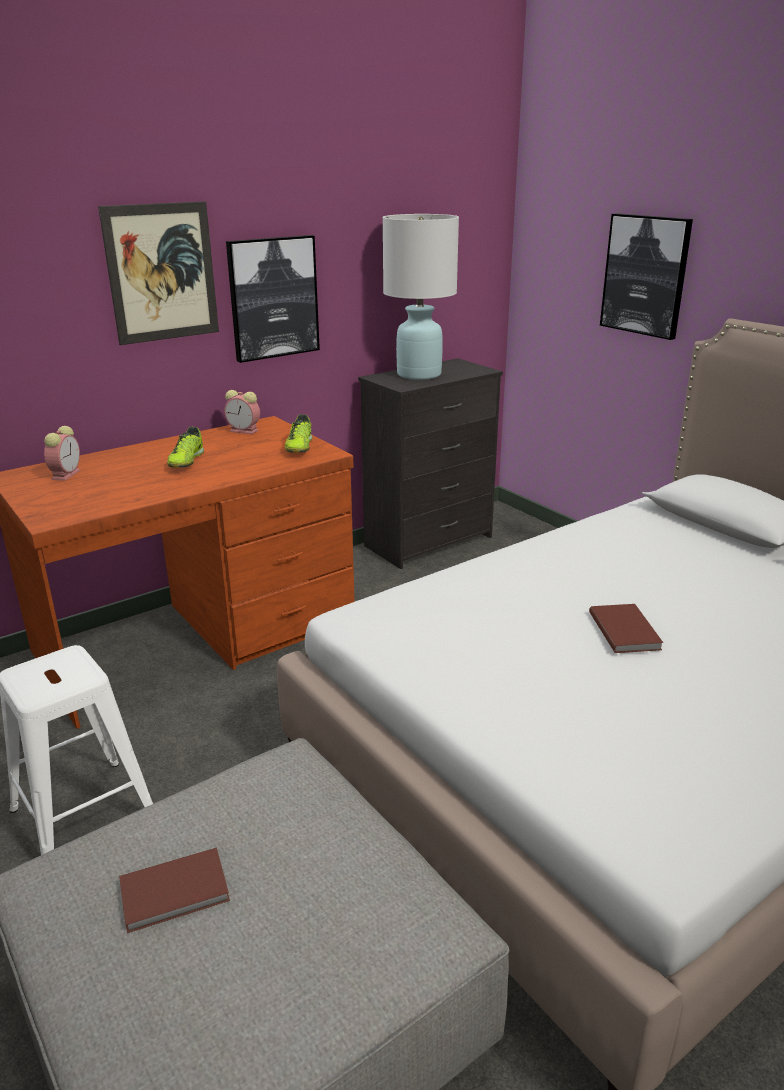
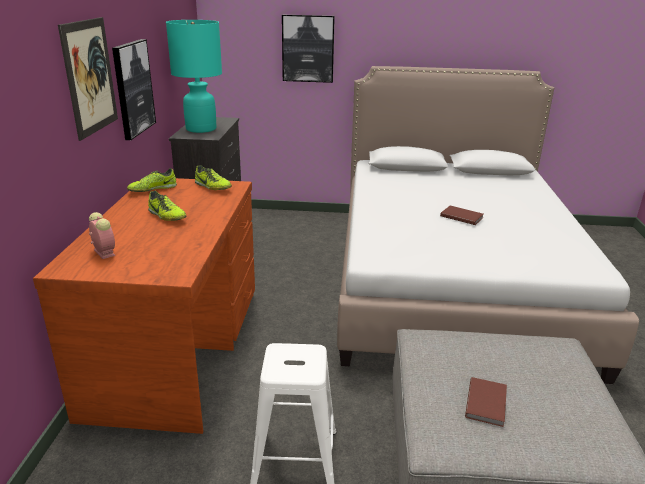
camera: 50 degrees left, 0 degrees up
alarm clock [224,390,260,434] -> shoe [127,168,177,192]
white table lamp [382,214,459,380] -> turquoise table lamp [166,20,222,133]

